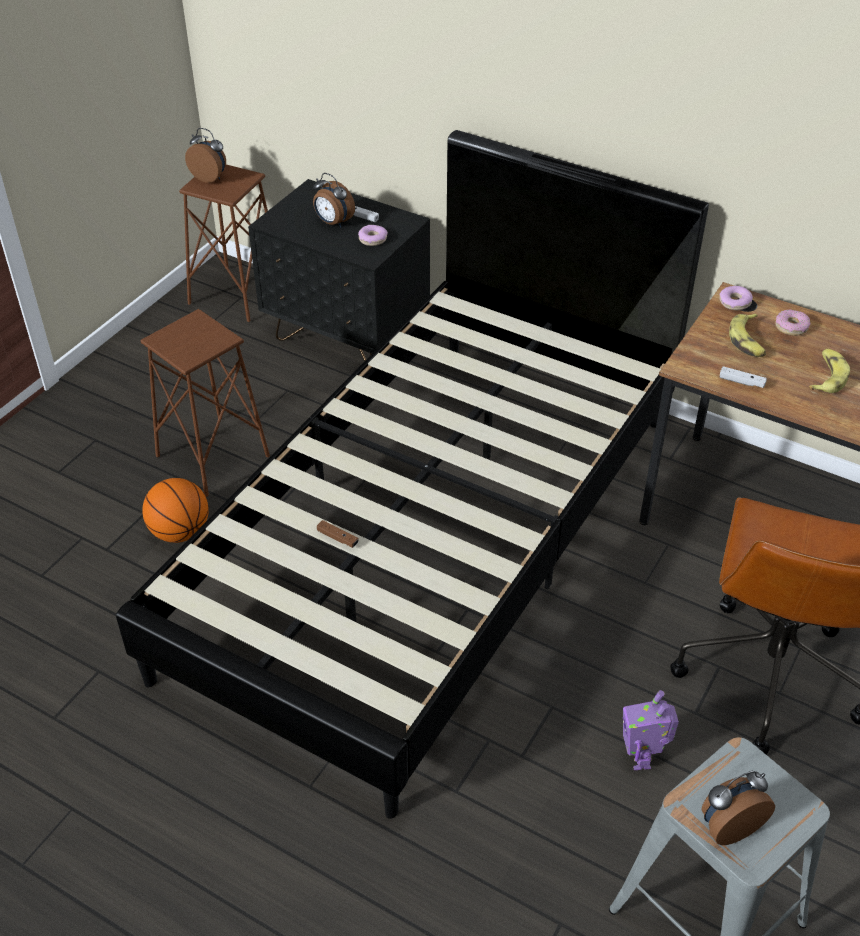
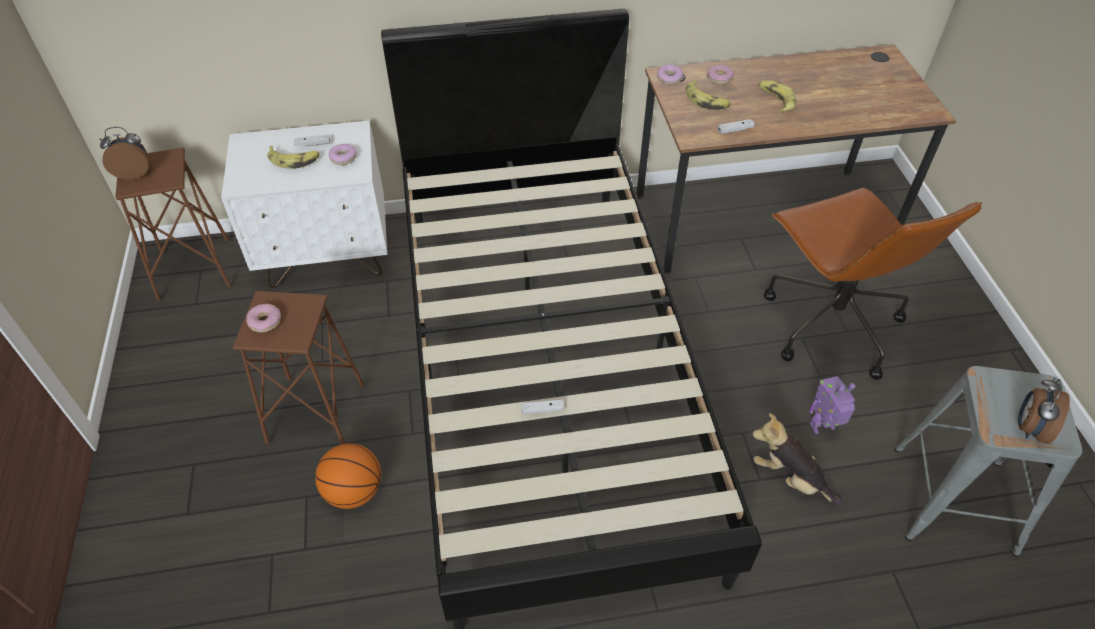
camera: 40 degrees left, 5 degrees up
black nightstand [248,179,430,361] -> white nightstand [221,120,387,288]
alarm clock [313,173,355,227] -> banana [267,146,319,169]
brown game controller [317,520,359,548] -> white game controller [522,399,564,414]
toy robot [623,690,679,770] -> toy robot turned 120 degrees clockwise [809,376,855,434]
none -> donut [246,304,281,333]
none -> plush toy [752,413,842,506]

